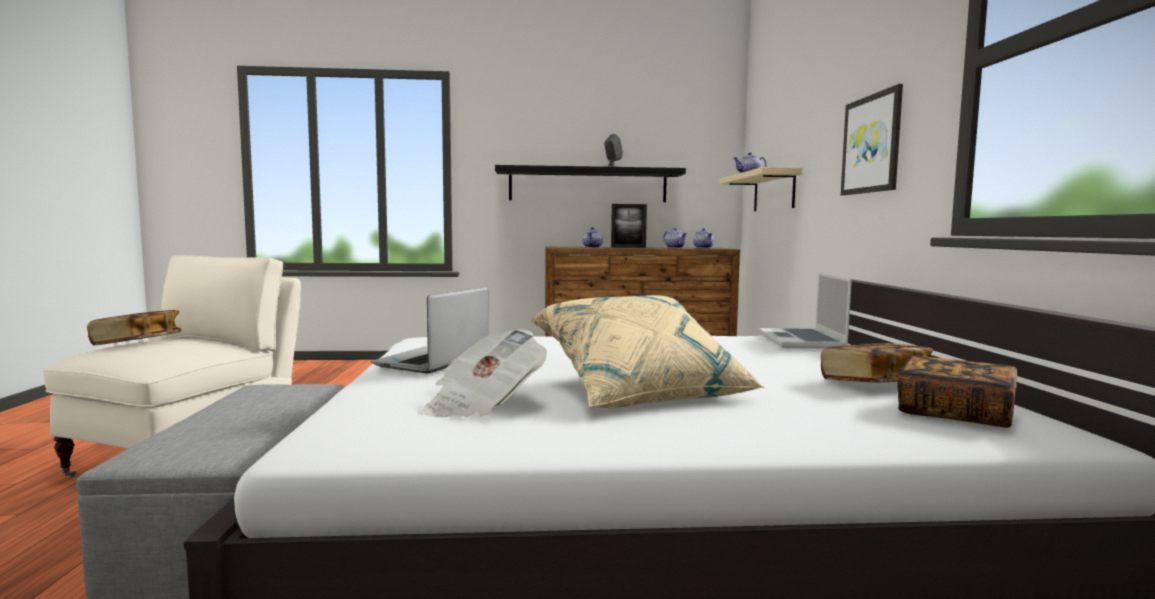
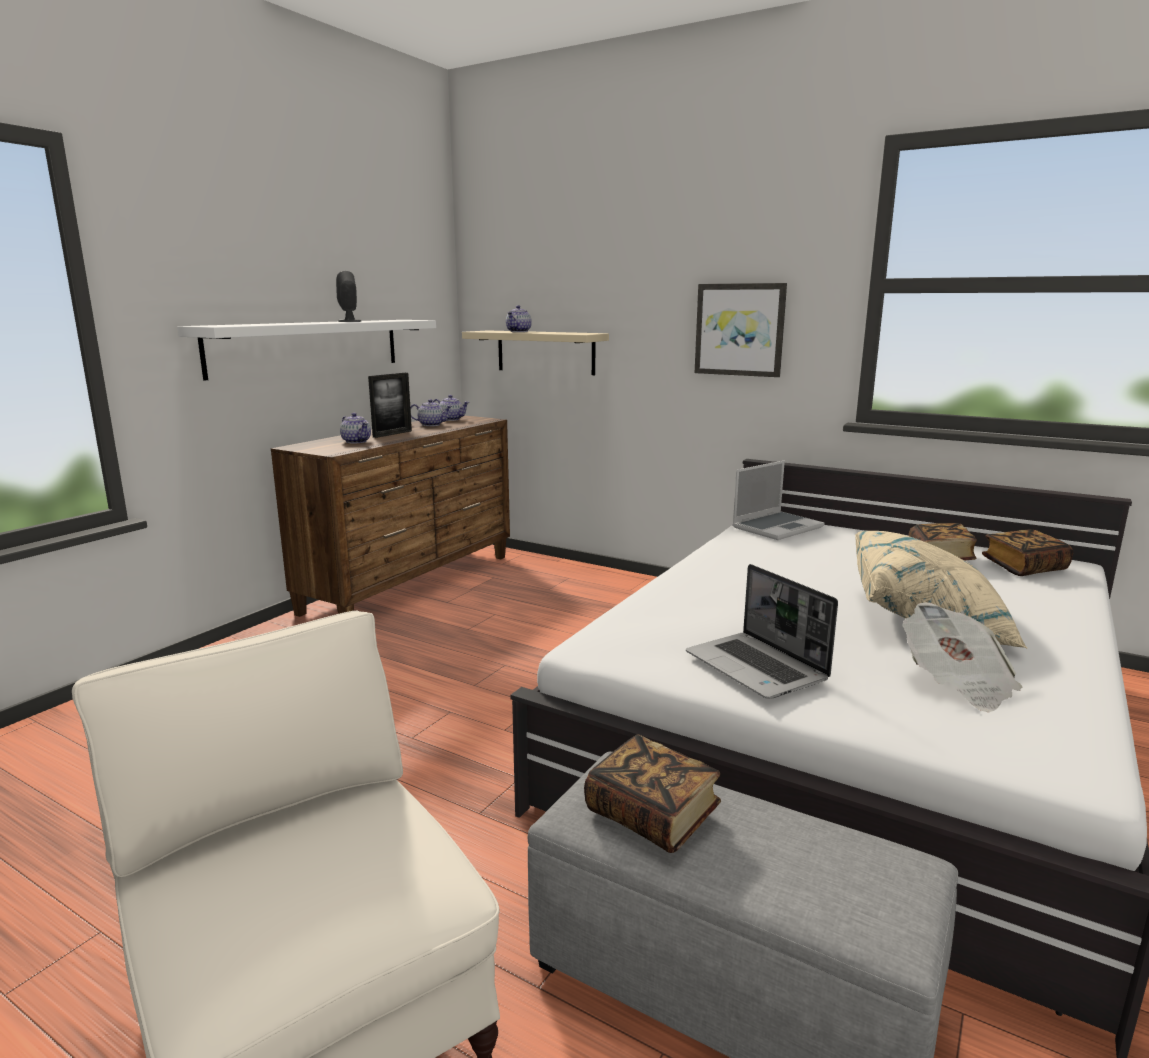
camera: 55 degrees left, 10 degrees up
book [87,310,181,345] -> book moved to [584,735,721,853]
black shelf [495,165,686,202] -> white shelf [177,320,436,381]
laptop [759,273,852,349] -> laptop turned 75 degrees counterclockwise [732,460,824,540]

